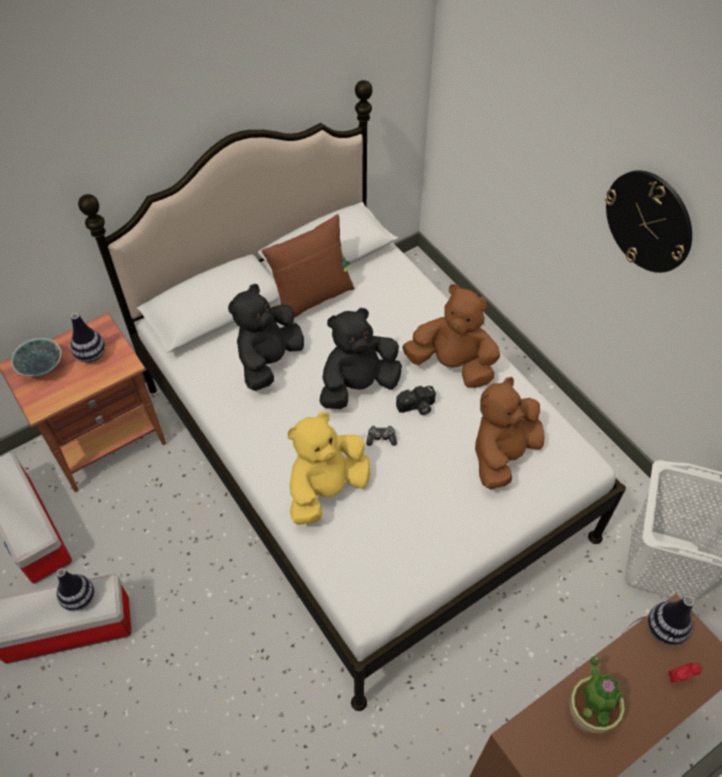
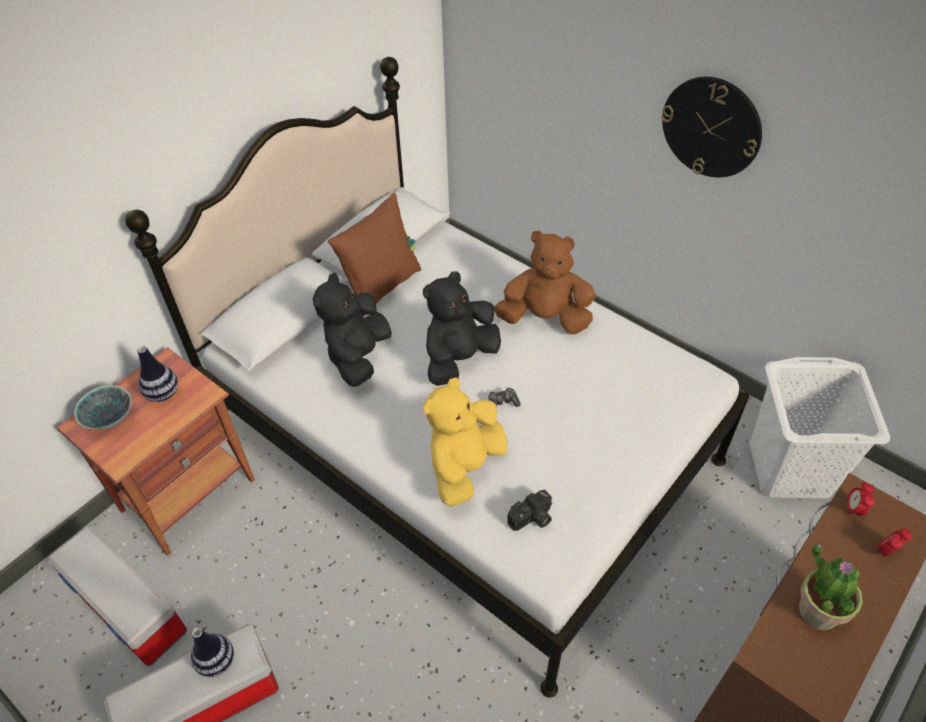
camera: 15 degrees left, 5 degrees down
camera [396,386,436,415] -> camera moved to [507,490,552,531]
brown plush toy [475,377,544,490] -> none
vase [648,596,695,645] -> alarm clock [847,483,875,516]

